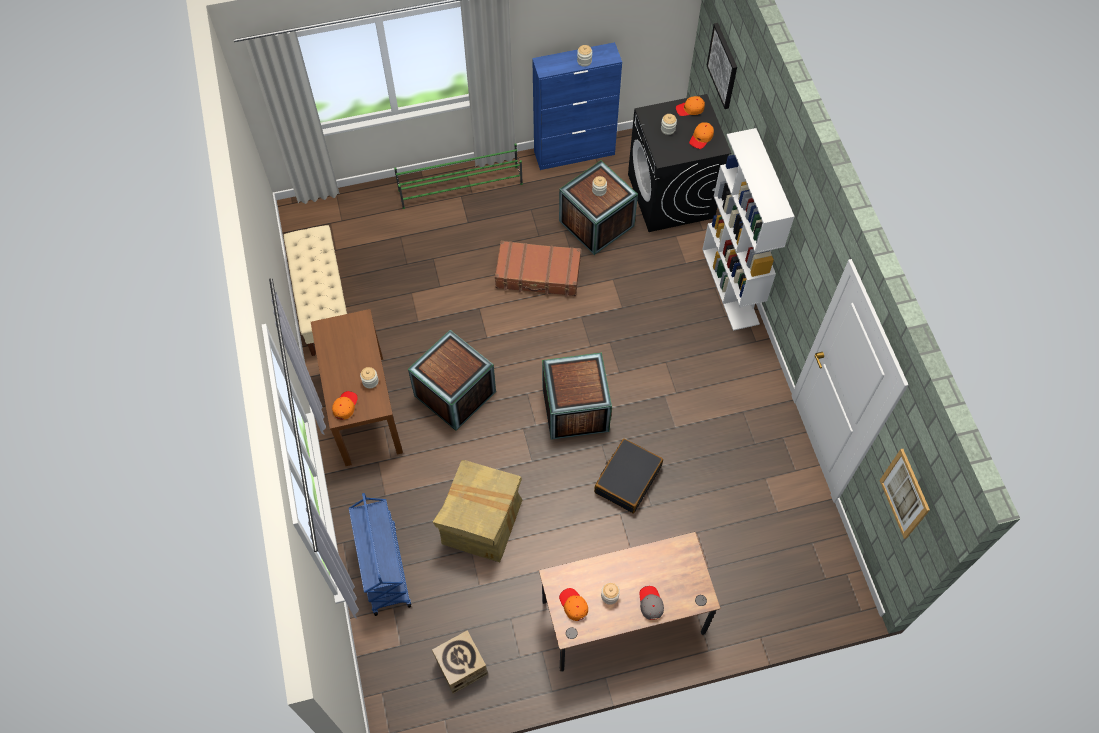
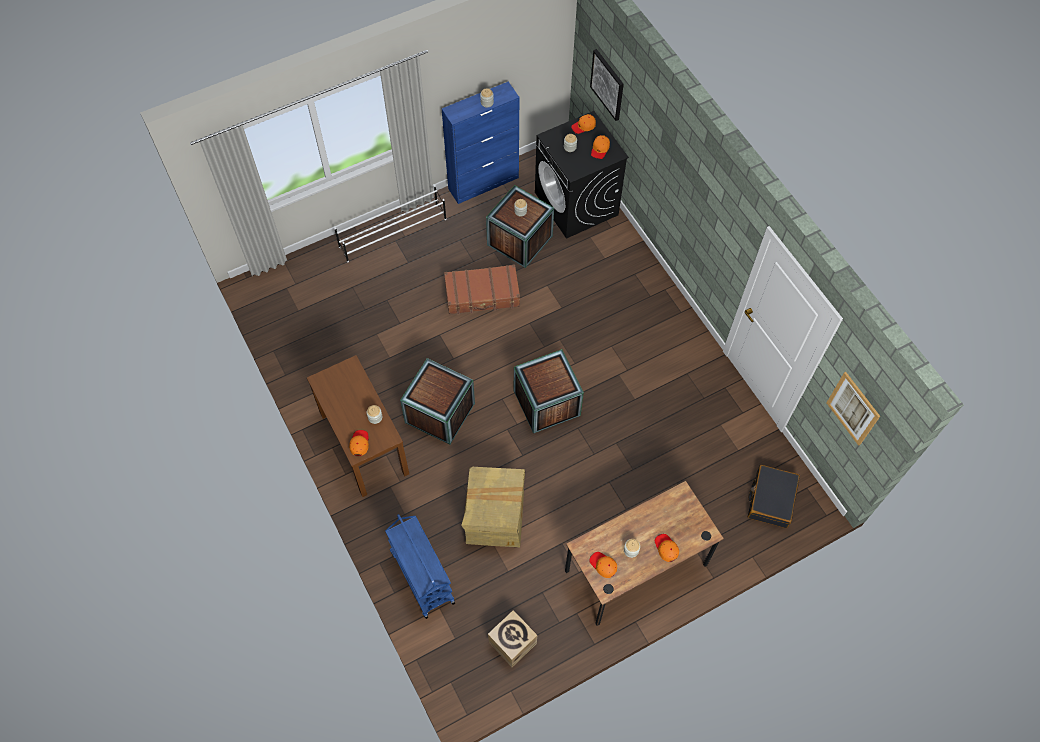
camera: 15 degrees left, 0 degrees up
beige bench [284,225,347,356] -> none
green shoe rack [394,143,523,209] -> white shoe rack [334,185,446,262]
black suitcase [594,438,663,513] -> black suitcase moved to [748,465,800,528]
grey cap [640,586,664,620] -> orange cap [655,534,679,562]
white bookcase [702,128,795,331] -> none

